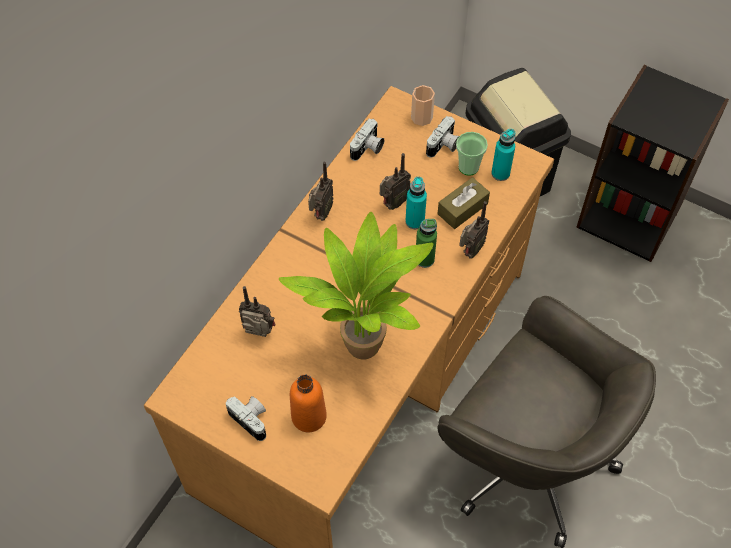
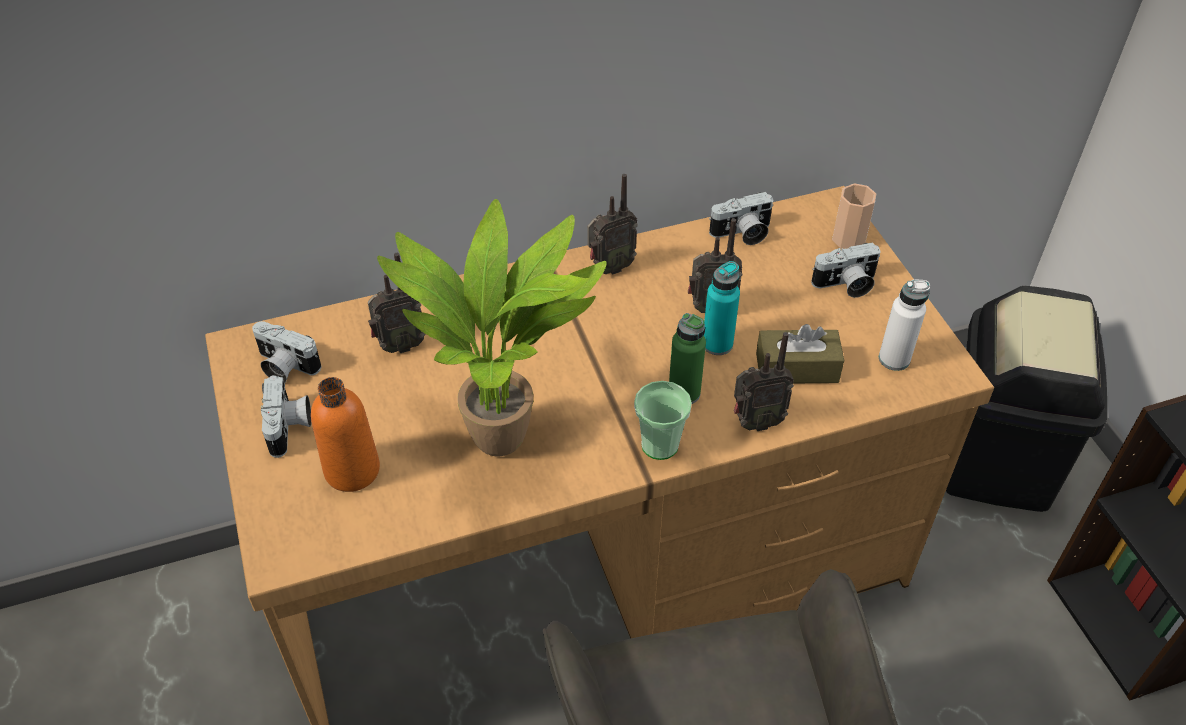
camera: 40 degrees right, 10 degrees down
radio [239,286,275,337] -> radio turned 105 degrees clockwise [368,253,426,353]
cup [456,132,488,175] -> cup moved to [634,381,692,460]
turquoise bottle [491,129,516,181] -> white bottle [879,280,930,371]
none -> camera [252,321,322,383]

